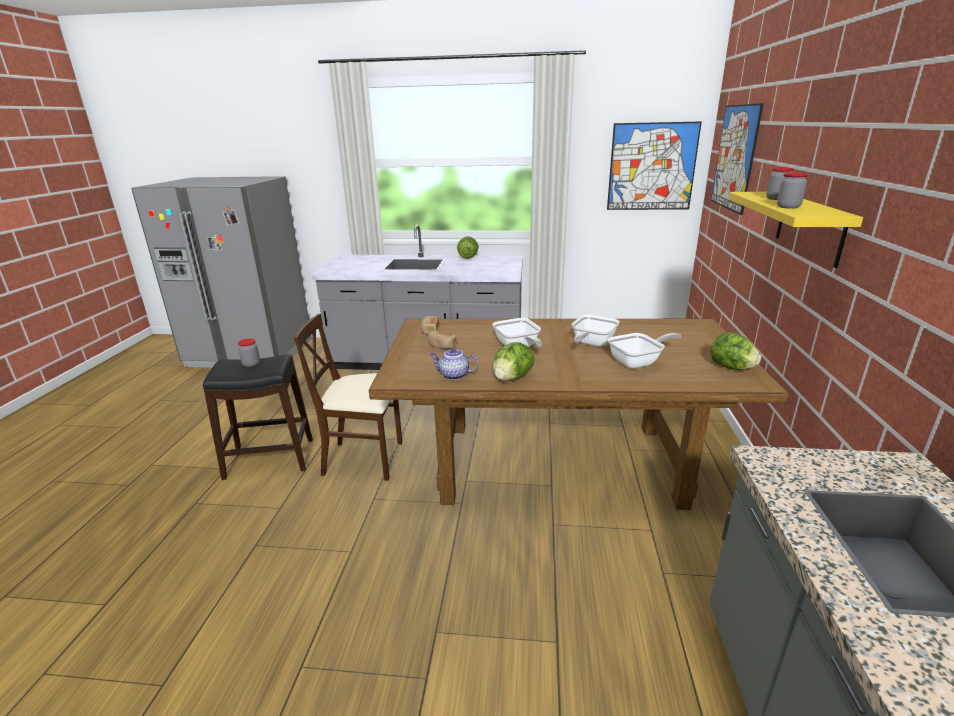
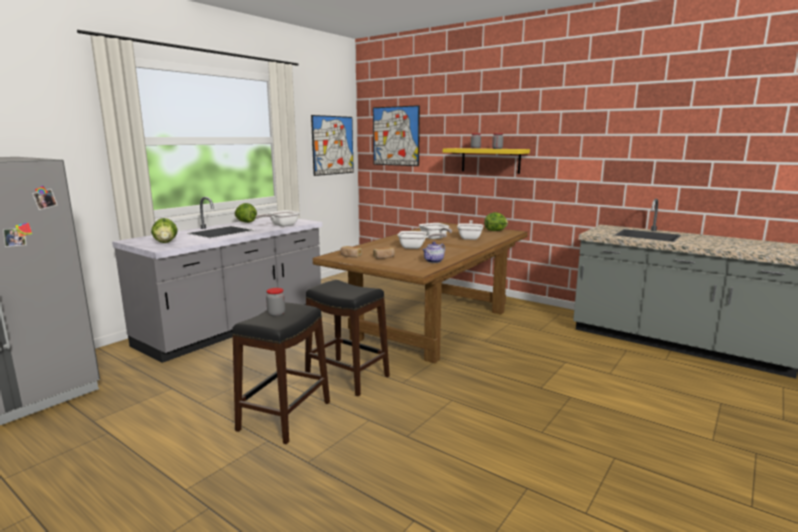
camera: 60 degrees left, 10 degrees down
beige chair [294,314,402,481] -> black stool [305,280,390,396]
lettuce [492,342,535,381] -> lettuce moved to [151,218,178,243]
none -> frying pan [256,210,300,227]

